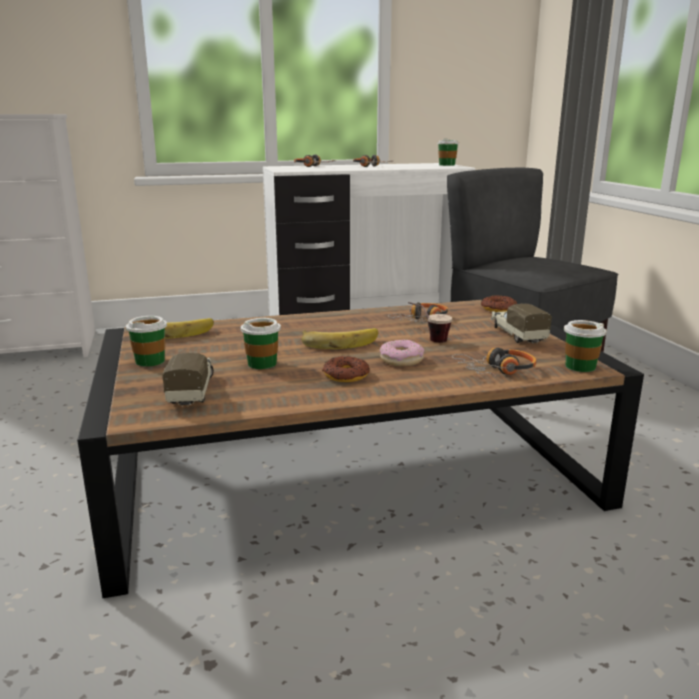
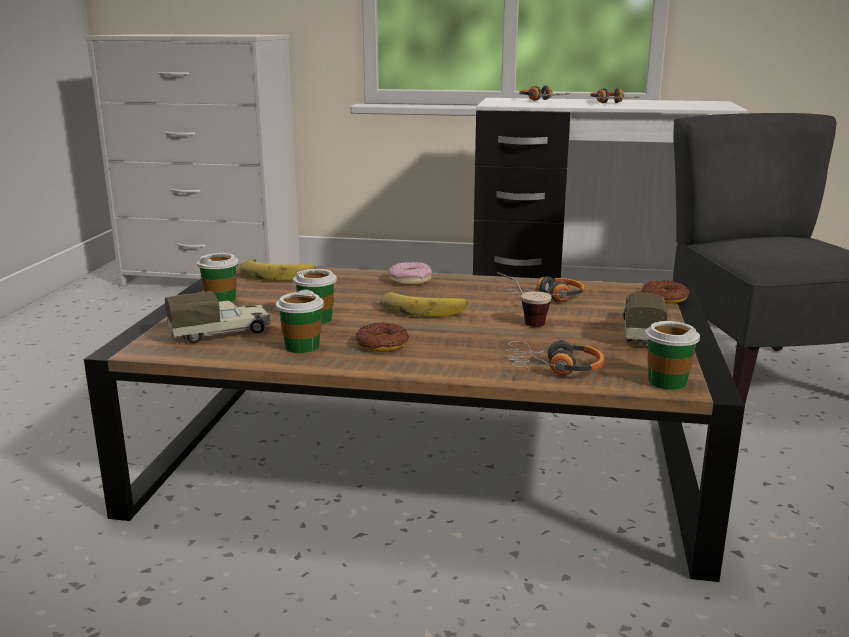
camera: 25 degrees right, 0 degrees up
toy truck [162,353,214,407] -> toy truck turned 45 degrees clockwise [165,291,271,343]
donut [379,340,425,367] -> donut moved to [388,262,432,286]
cup [437,139,459,166] -> cup moved to [276,289,324,353]

